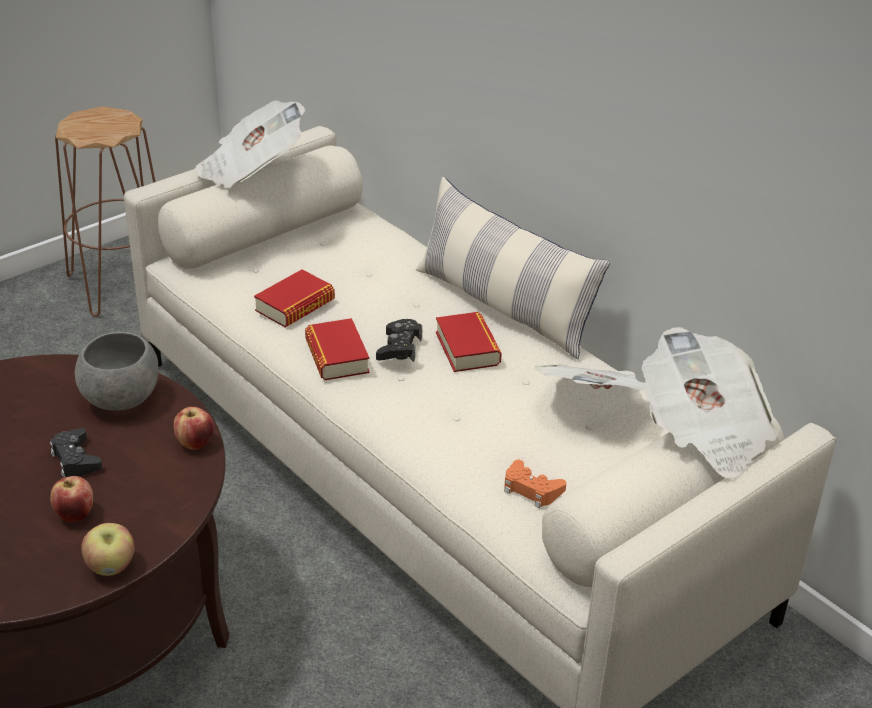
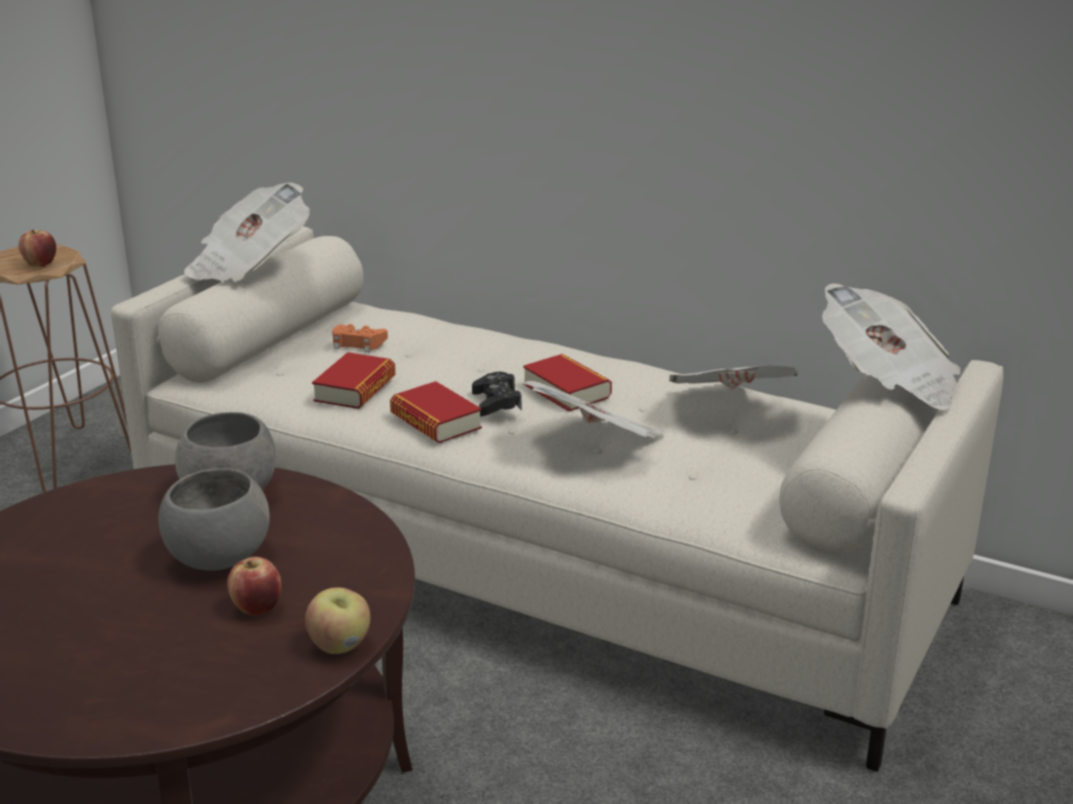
camera: 20 degrees left, 10 degrees down
black game controller [50,428,102,478] -> grey bowl [158,468,269,571]
apple [174,407,214,450] -> apple moved to [19,229,56,267]
pillow [416,177,610,360] -> none
orange game controller [504,460,566,508] -> orange game controller moved to [332,324,388,352]
none -> newspaper [523,381,667,438]

